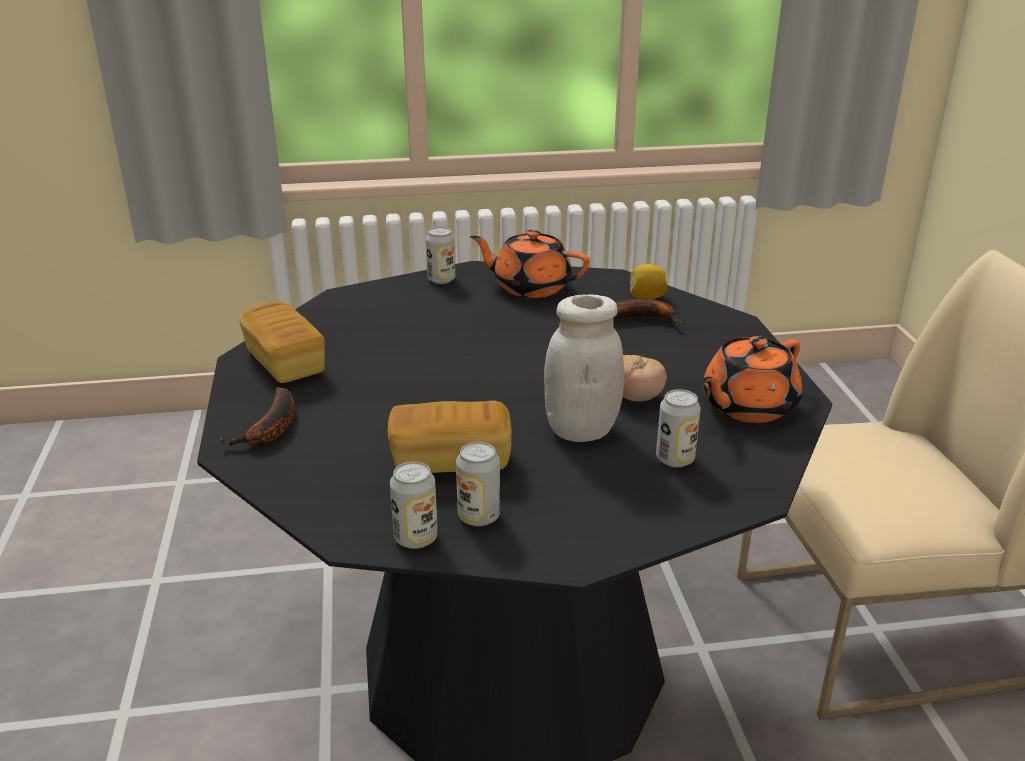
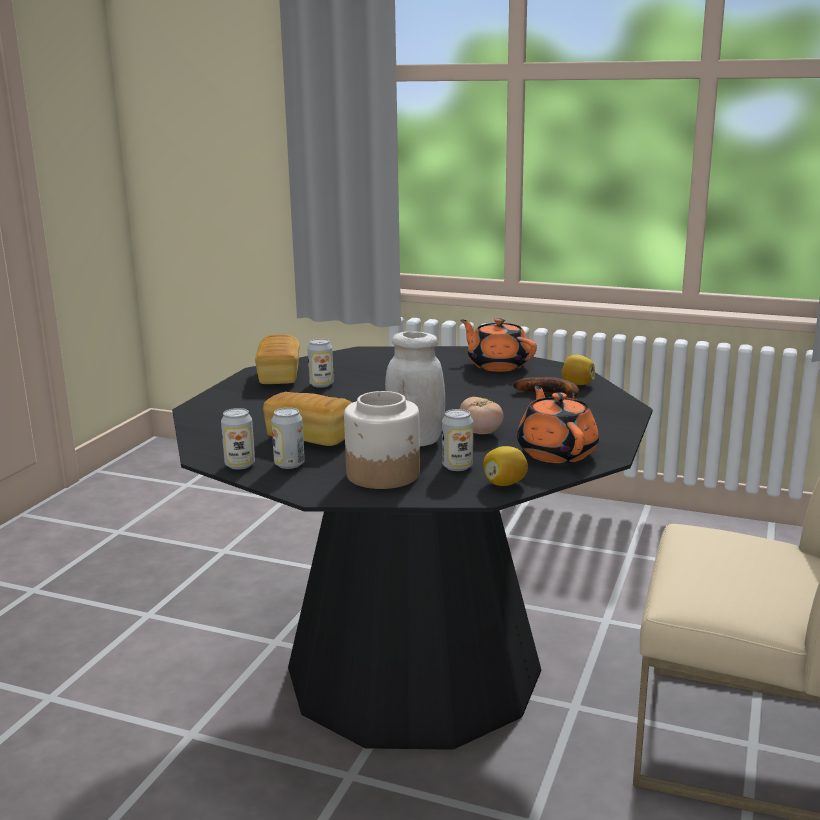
camera: 30 degrees right, 10 degrees down
banana [219,387,295,446] -> none
can [426,227,455,284] -> can moved to [307,339,334,388]
orange teapot [702,336,802,423] -> orange teapot turned 90 degrees clockwise [517,386,599,463]
none -> jar [344,391,420,489]
none -> lemon [483,446,528,486]

